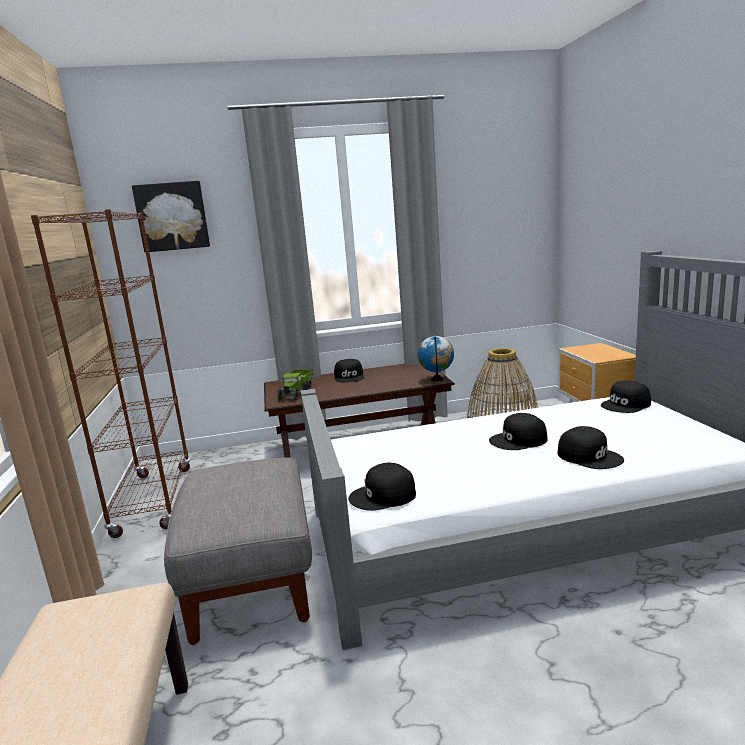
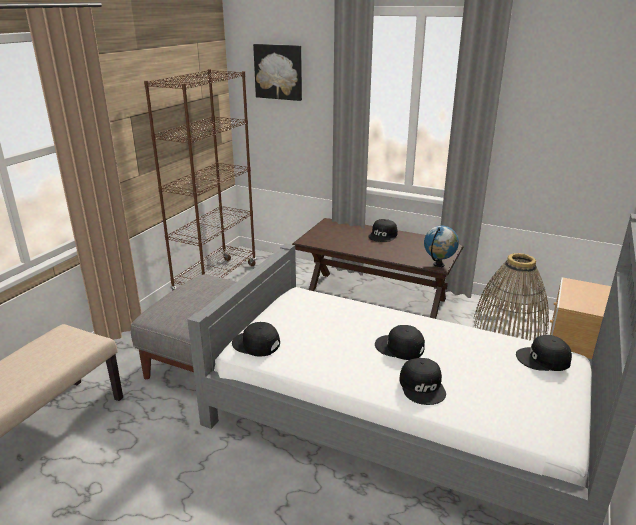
camera: 35 degrees right, 10 degrees up
toy truck [277,369,313,400] -> none

